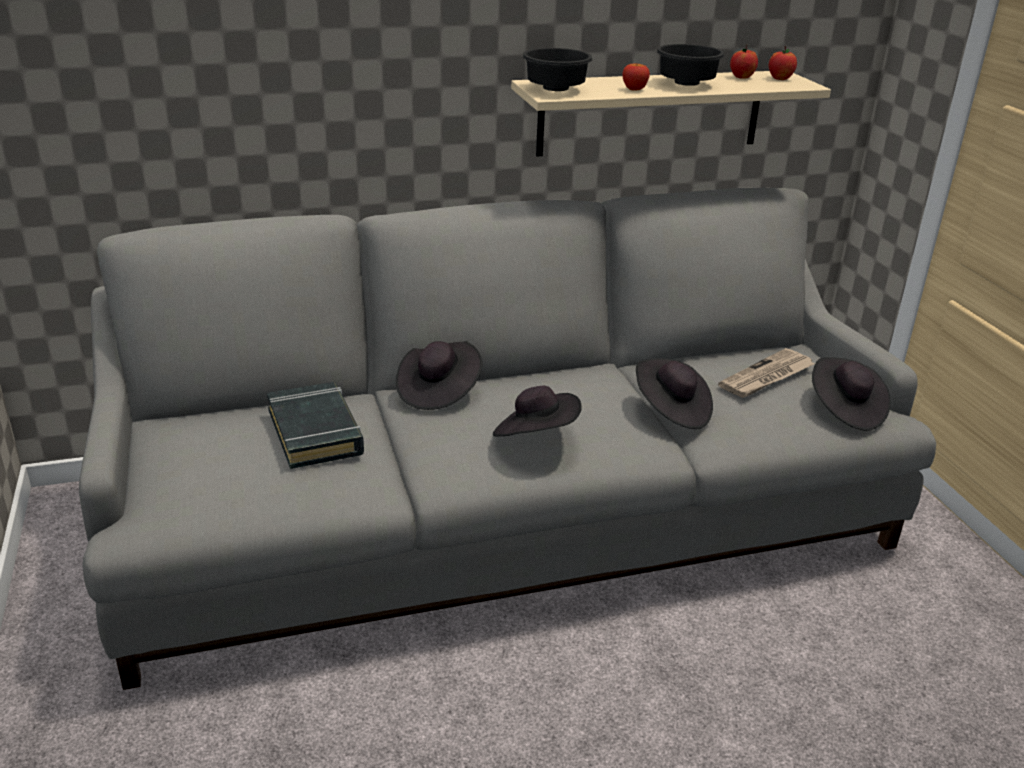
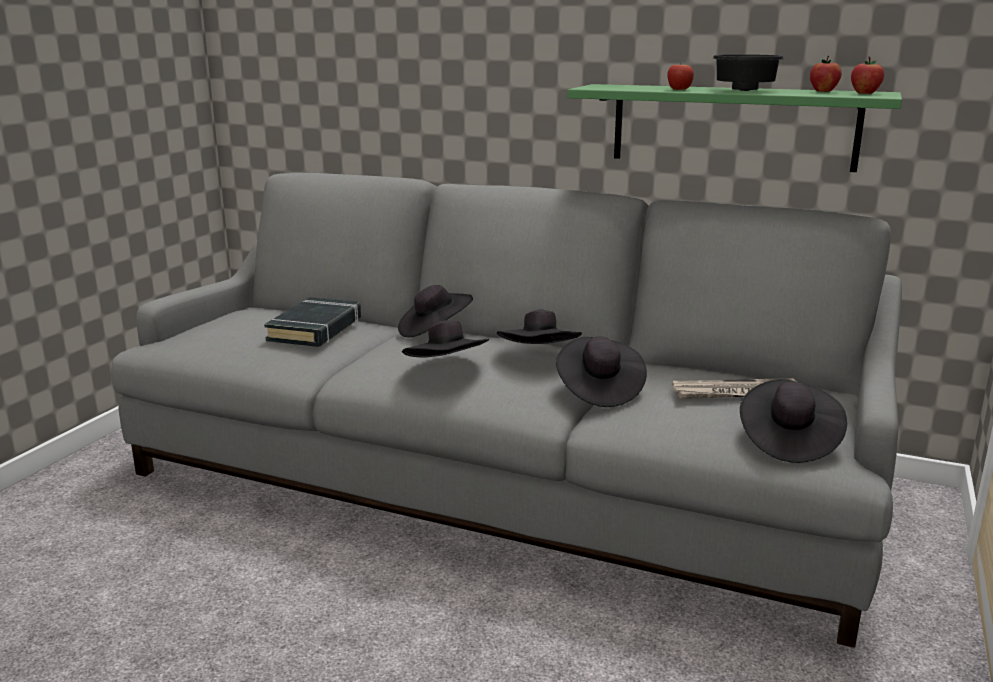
camera: 40 degrees right, 10 degrees down
beige shelf [511,71,831,156] -> green shelf [567,84,902,172]
black bowl [523,48,593,91] -> none
none -> black hat [497,310,582,344]

